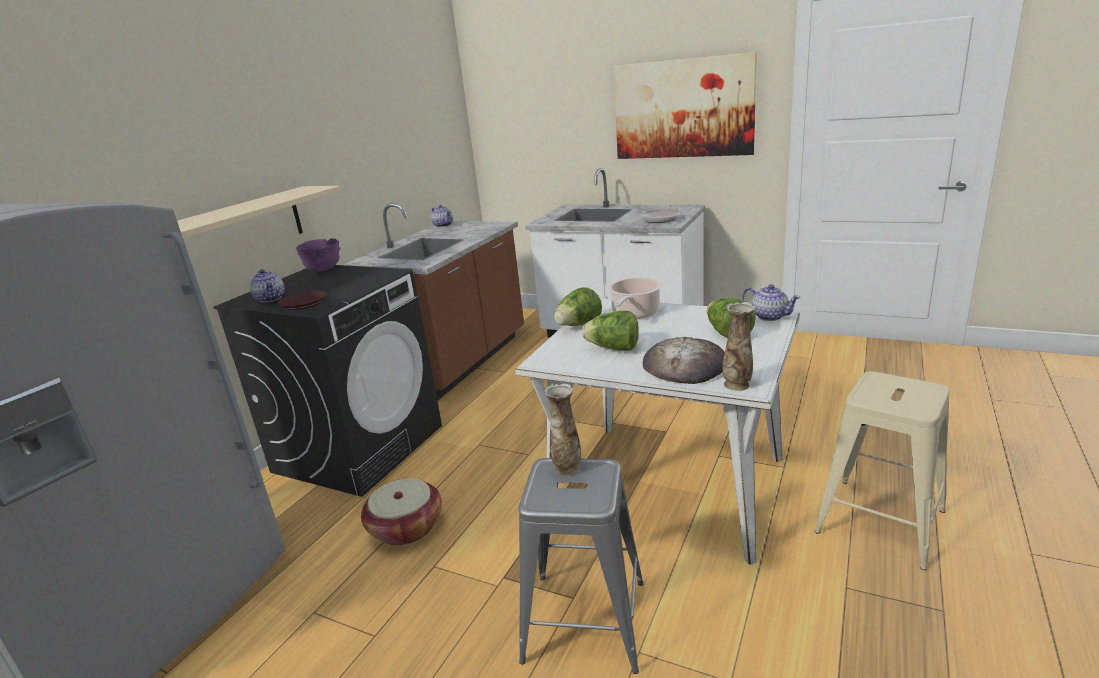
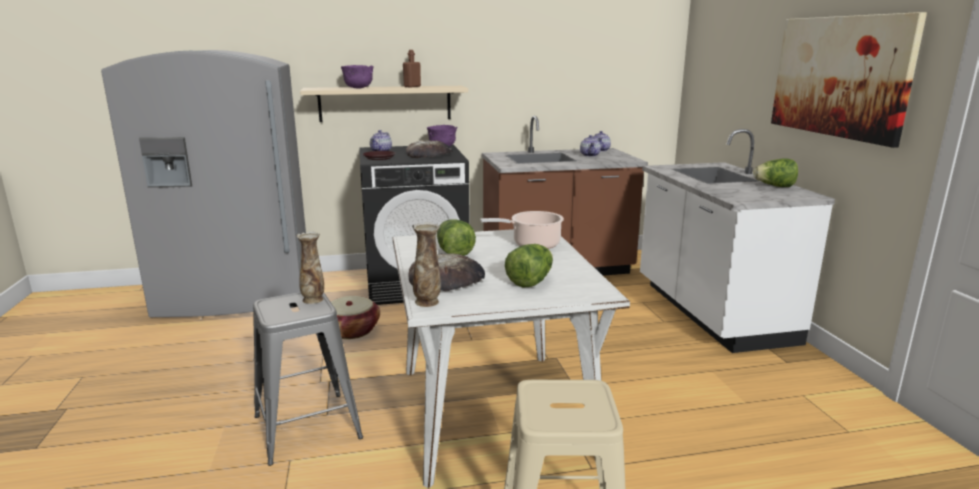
camera: 50 degrees right, 5 degrees down
lettuce [554,287,602,326] -> lettuce moved to [753,158,798,187]
frying pan [640,203,680,223] -> none
teapot [742,284,801,321] -> teapot moved to [580,135,601,157]
none -> purple bowl [341,65,374,88]
none -> brown bottle [403,50,421,87]
none -> bread [406,140,453,158]

